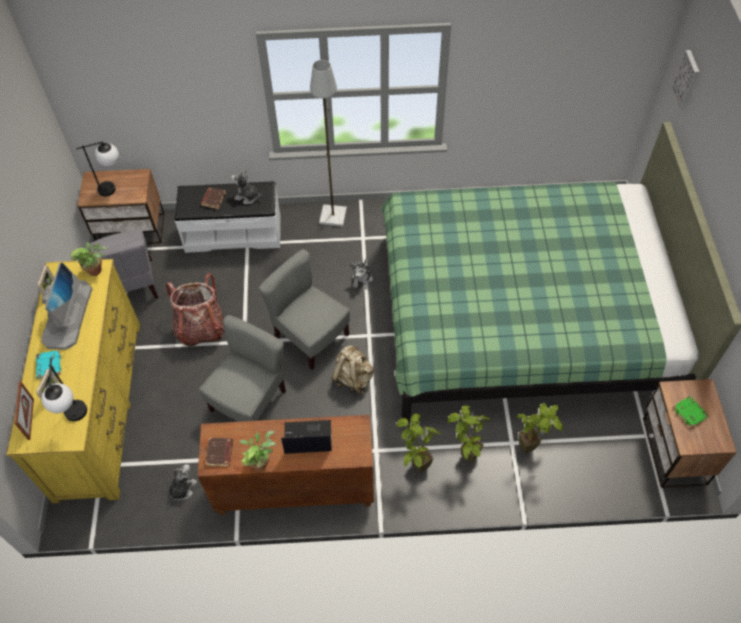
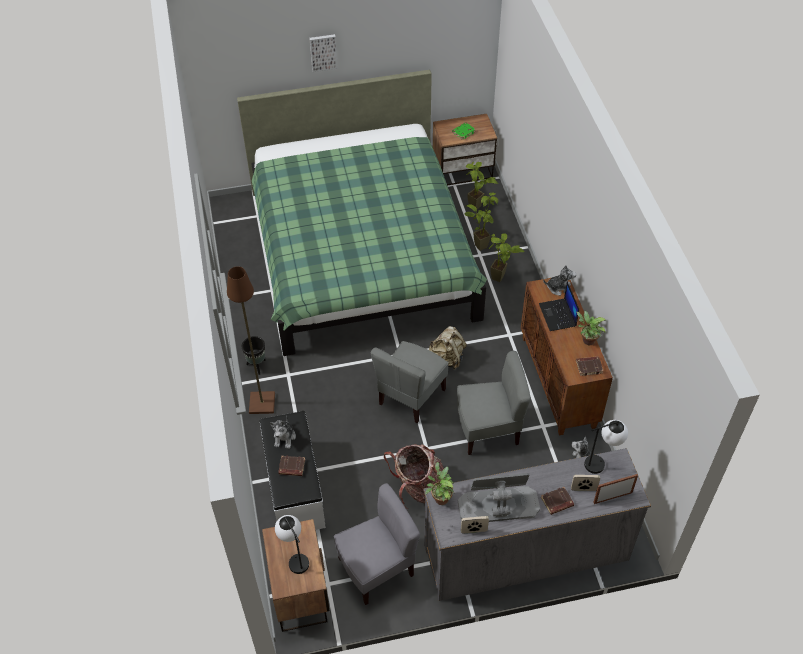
camera: 100 degrees left, 5 degrees down
yellow dresser [6,259,140,503] -> grey dresser [423,448,651,601]
turquoise book [36,350,61,379] -> brown book [541,487,574,515]
grey chair [199,315,286,422] -> grey chair turned 150 degrees clockwise [457,351,531,455]
grey floor lamp [310,60,347,227] -> brown floor lamp [227,266,275,414]
plush toy [351,259,373,289] -> plush toy moved to [543,265,577,296]
potted plant [396,414,442,473] -> potted plant moved to [466,162,498,209]
picture [672,50,699,110] -> picture moved to [309,34,338,72]
none -> black planter [242,336,266,375]

